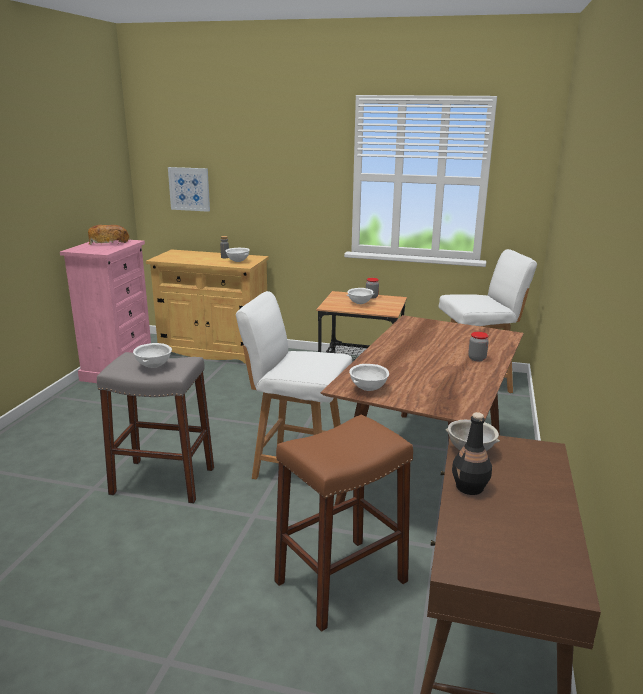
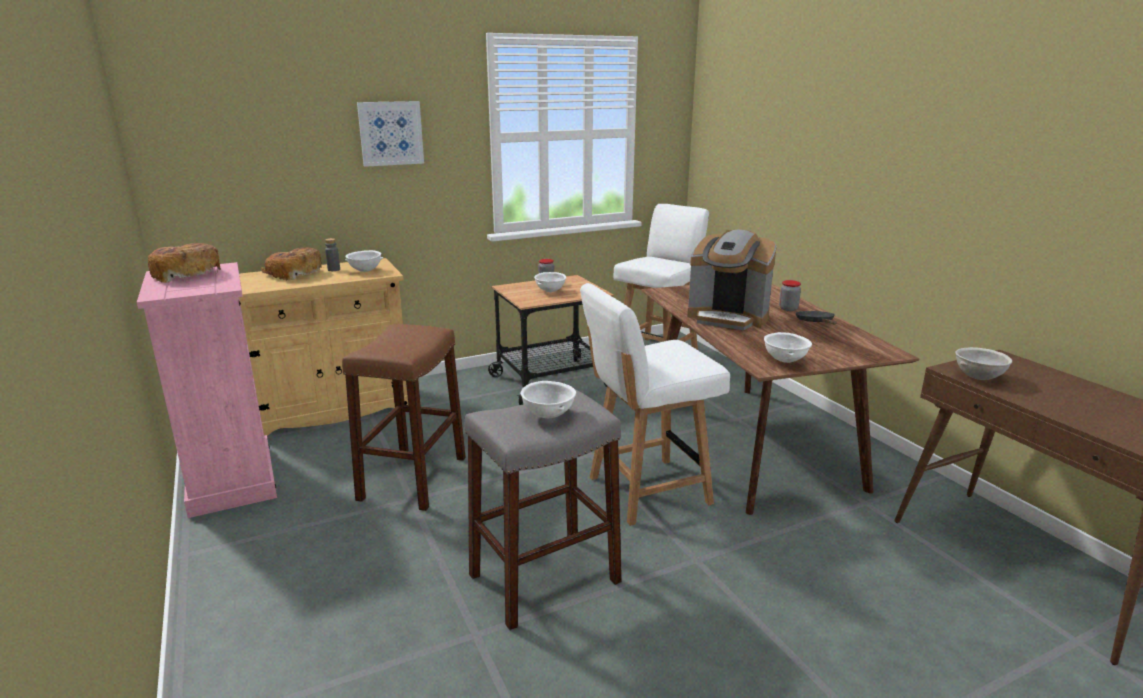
camera: 40 degrees left, 0 degrees up
picture [168,167,210,212] -> picture moved to [357,101,424,167]
brown stool [274,415,413,632] -> brown stool moved to [342,324,466,511]
black bottle [452,412,492,495] -> none
none -> bread [261,247,322,280]
none -> coffee machine [687,230,777,330]
none -> black frying pan [796,311,837,325]

